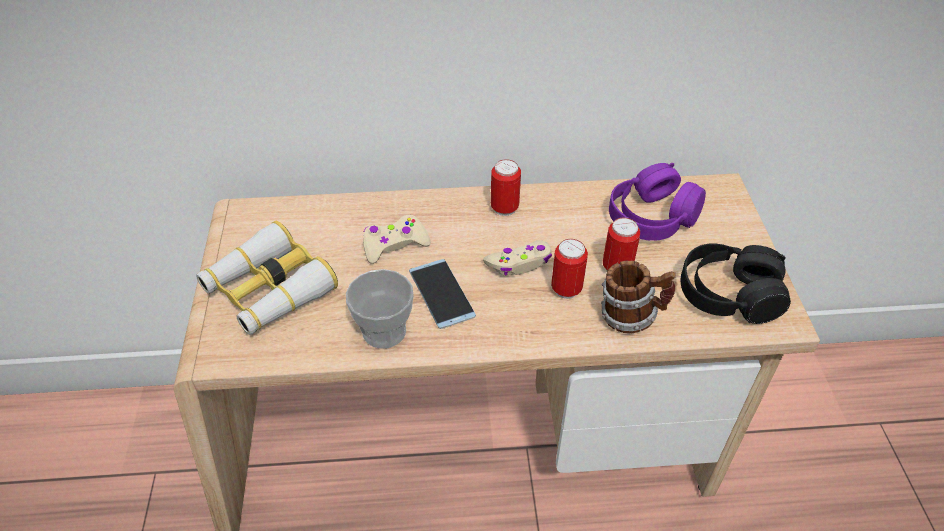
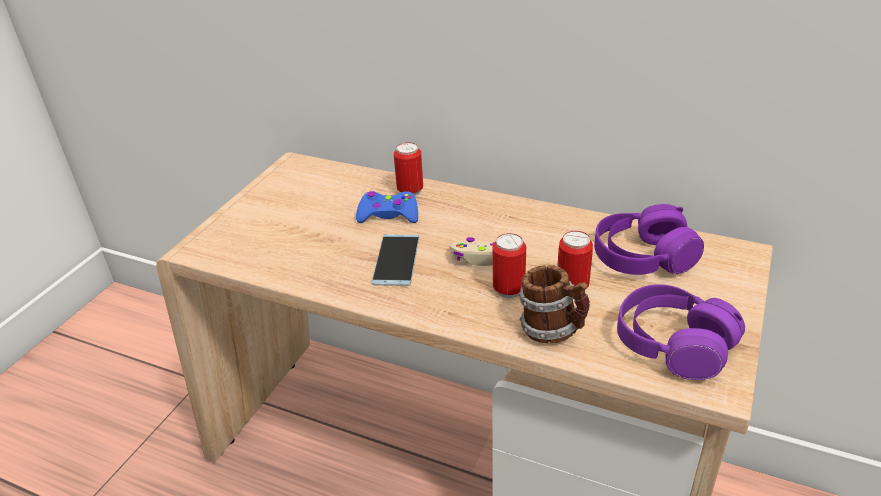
camera: 30 degrees right, 10 degrees down
binoculars [196,220,338,335] -> none
cup [346,269,414,349] -> none
beige game controller [363,215,431,264] -> blue game controller [356,191,418,223]
can [491,159,521,216] -> can moved to [394,142,423,196]
black headphones [681,243,791,324] -> purple headphones [617,284,745,380]

